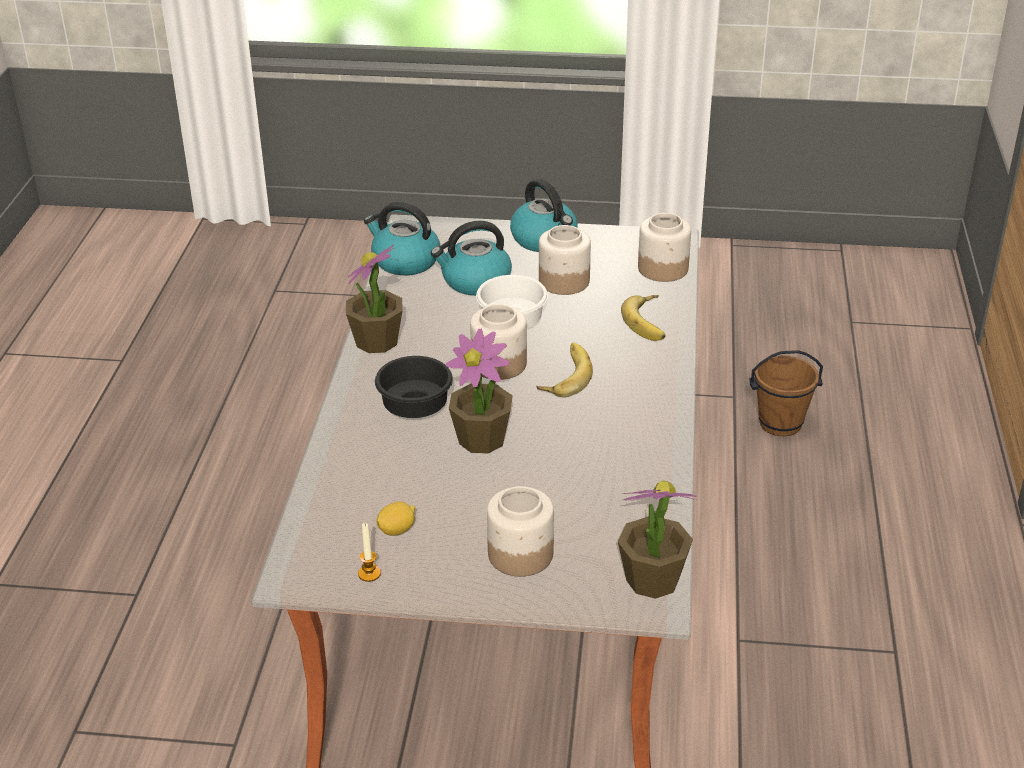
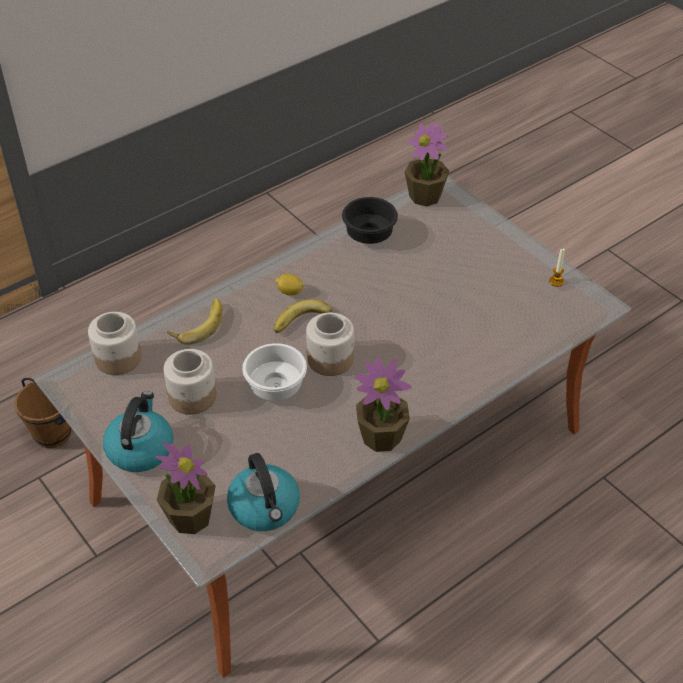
camera: 135 degrees left, 10 degrees up
black bowl [375,356,453,418] -> black bowl moved to [342,197,398,244]
lemon [376,501,415,536] -> lemon moved to [275,274,304,296]
kettle [431,221,512,295] -> none
potted plant [446,329,513,453] -> potted plant moved to [156,442,216,534]
jar [487,486,554,576] -> none

